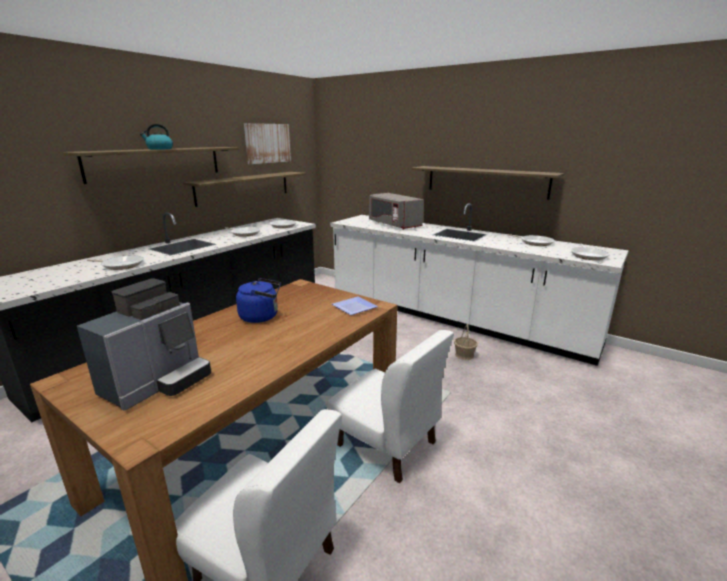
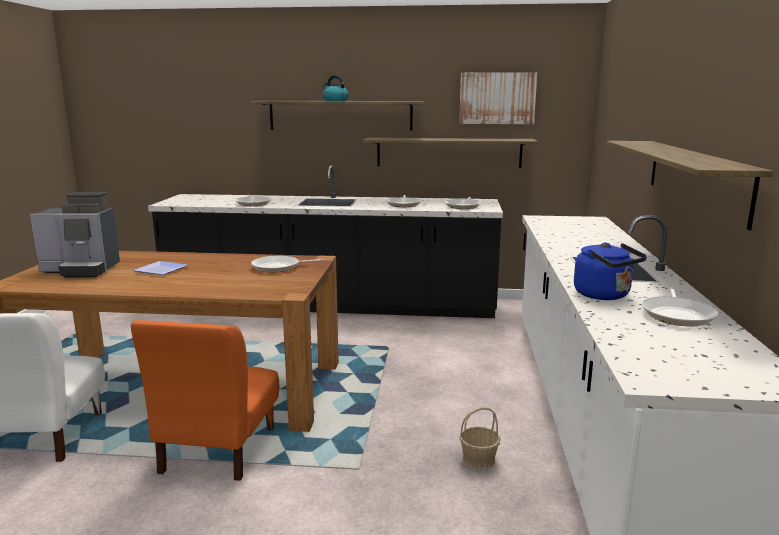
camera: 60 degrees right, 5 degrees down
blue kettle [236,278,281,323] -> blue kettle moved to [574,242,647,300]
white chair [327,330,454,483] -> orange chair [131,320,280,481]
plate [332,296,378,315] -> plate moved to [133,261,188,275]
grey microwave [369,193,424,230] -> none
frying pan [571,244,610,260] -> frying pan moved to [251,255,325,273]

